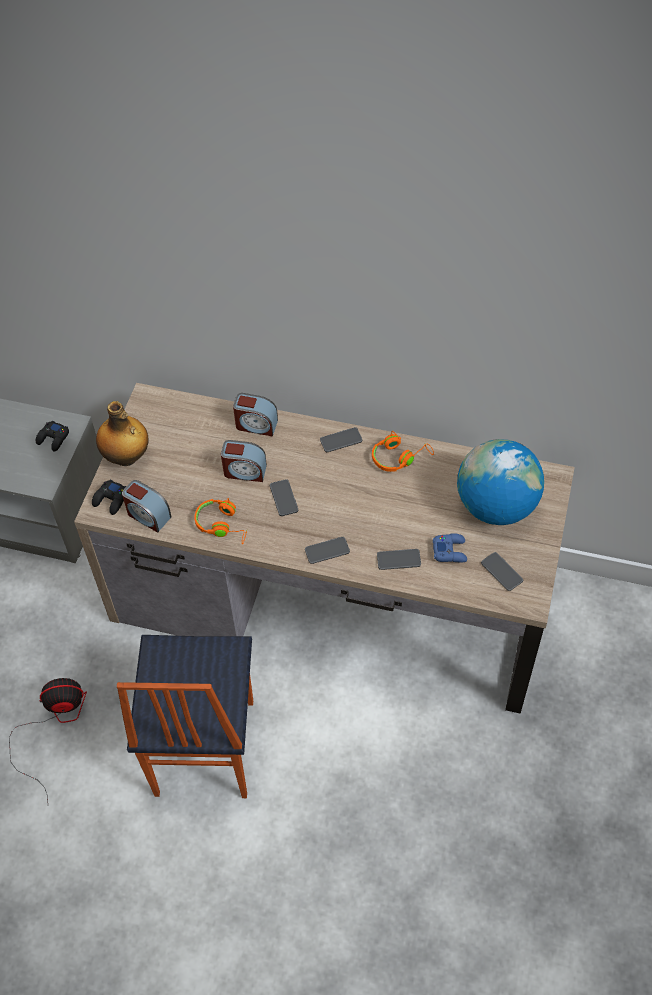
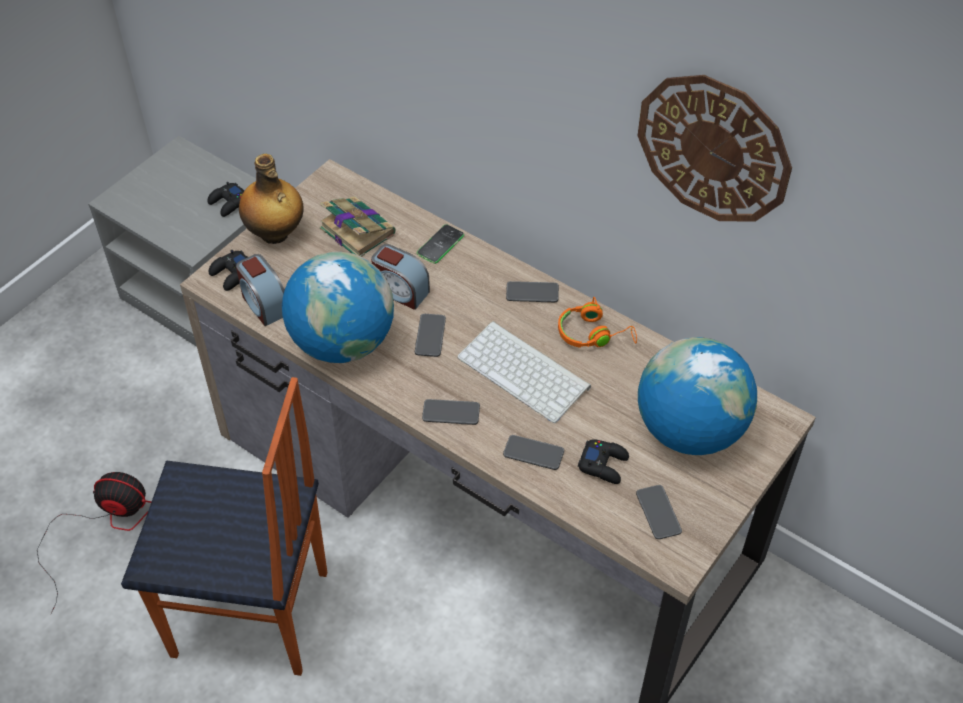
camera: 20 degrees right, 5 degrees down
chair [117,635,253,798] -> chair turned 105 degrees counterclockwise [121,377,327,676]
orange headphones [194,498,247,544] -> globe [282,252,394,363]
alarm clock [233,393,278,436] -> phone [417,224,464,264]
blue game controller [433,533,467,563] -> black game controller [578,439,629,484]
none -> book [320,196,395,257]
none -> keyboard [457,321,591,423]
none -> wall clock [638,75,792,222]

